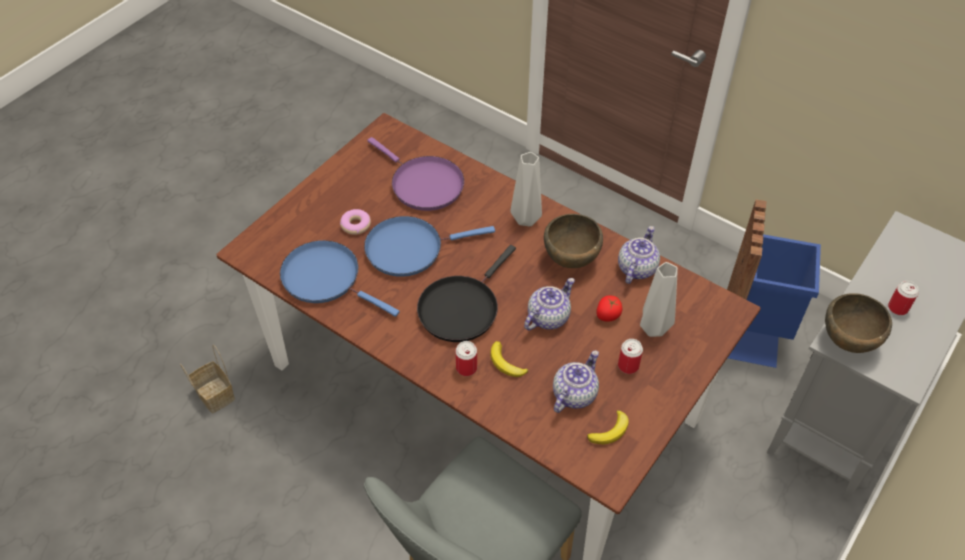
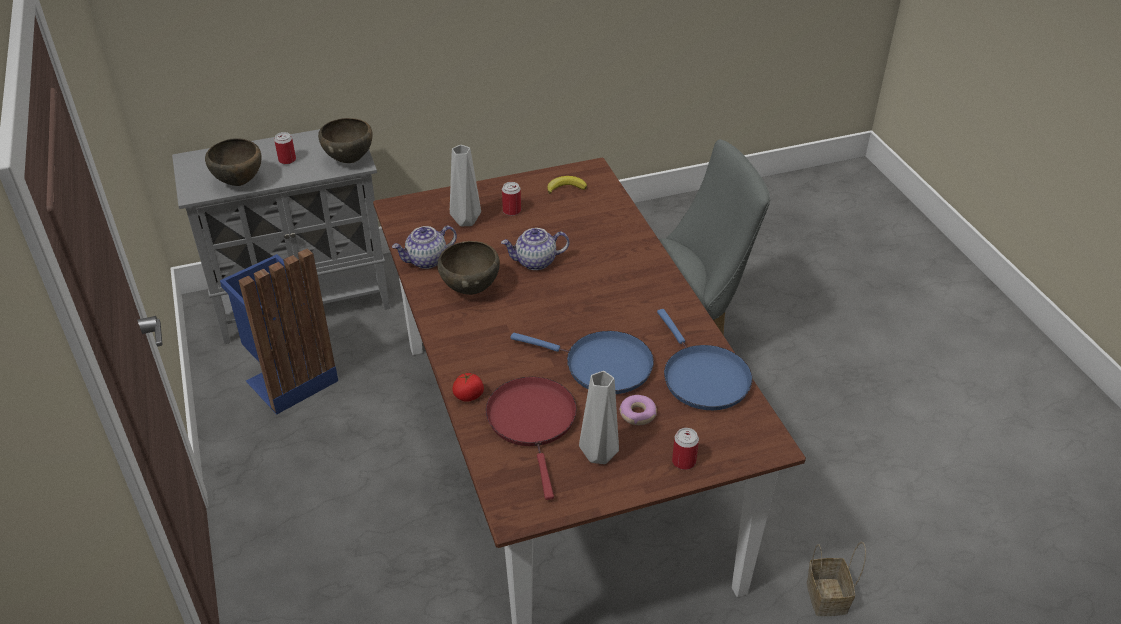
camera: 145 degrees left, 10 degrees down
purple frying pan [367,137,464,211] -> red frying pan [486,377,577,500]
black frying pan [417,245,516,342] -> none
can [455,341,477,376] -> can moved to [672,428,699,470]
banana [490,341,528,377] -> none
grey vase [510,152,542,226] -> grey vase moved to [579,371,619,464]
teapot [553,351,599,413] -> none
tomato [596,295,622,322] -> tomato moved to [452,373,484,402]
none -> brown bowl [205,139,262,186]

